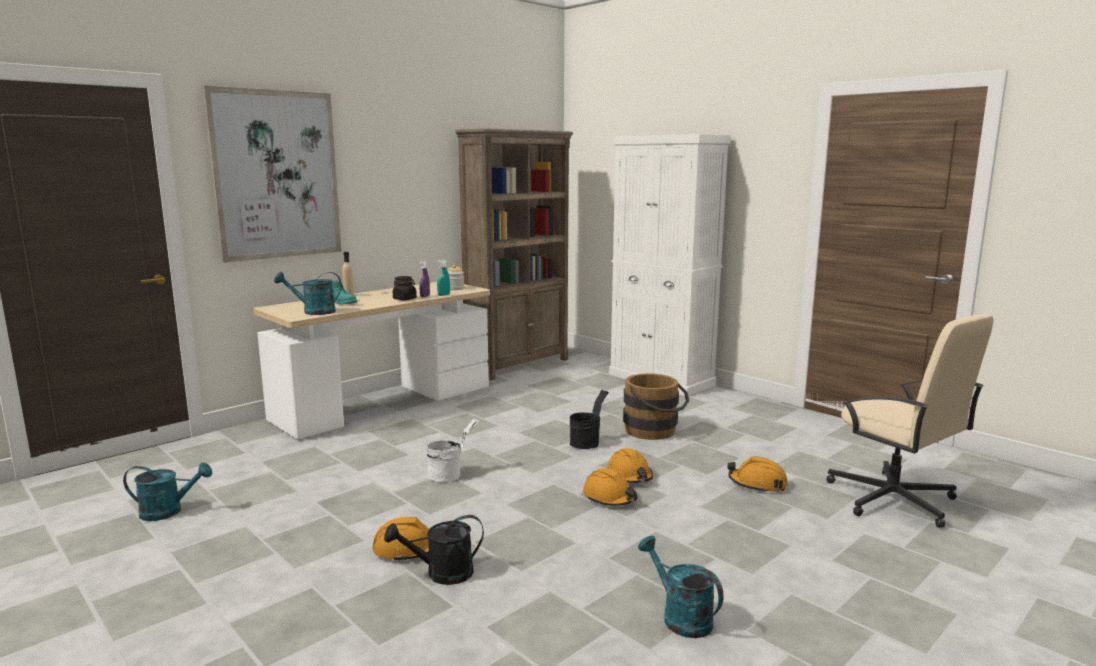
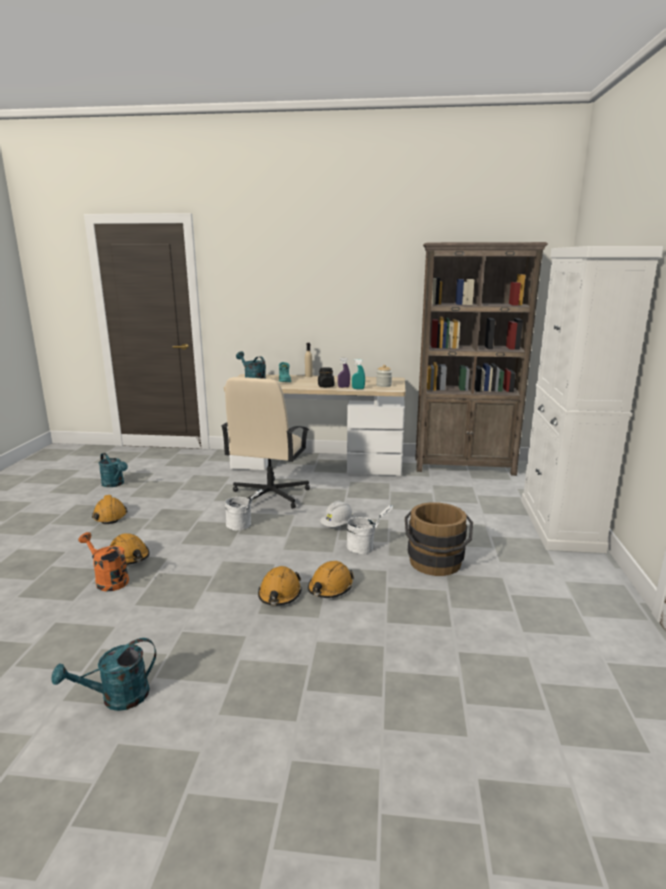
camera: 50 degrees right, 5 degrees up
picture [203,85,342,263] -> none
black watering can [384,515,484,585] -> orange watering can [79,532,129,592]
black bucket [570,390,609,449] -> white bucket [347,505,394,554]
turquoise watering can [638,536,723,638] -> turquoise watering can turned 135 degrees counterclockwise [51,638,156,711]
orange hard hat [727,456,788,493] -> orange hard hat moved to [92,495,127,524]
beige office chair [826,314,994,528] -> beige office chair moved to [221,377,310,509]
none -> white hard hat [320,501,354,527]

